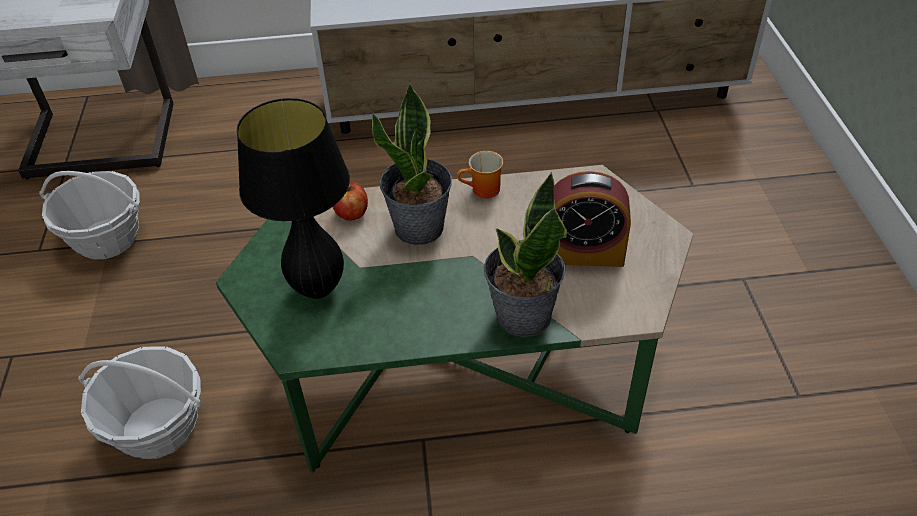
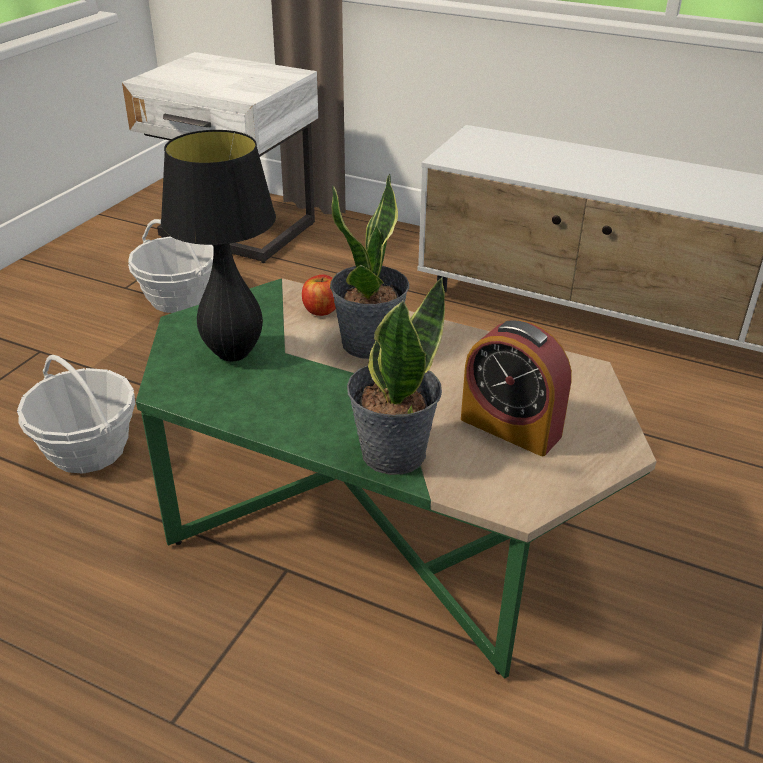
camera: 30 degrees right, 10 degrees down
mug [457,151,504,198] -> none

